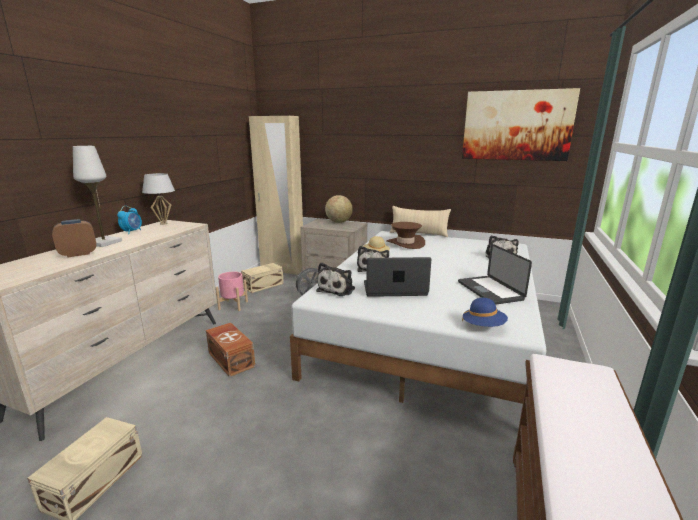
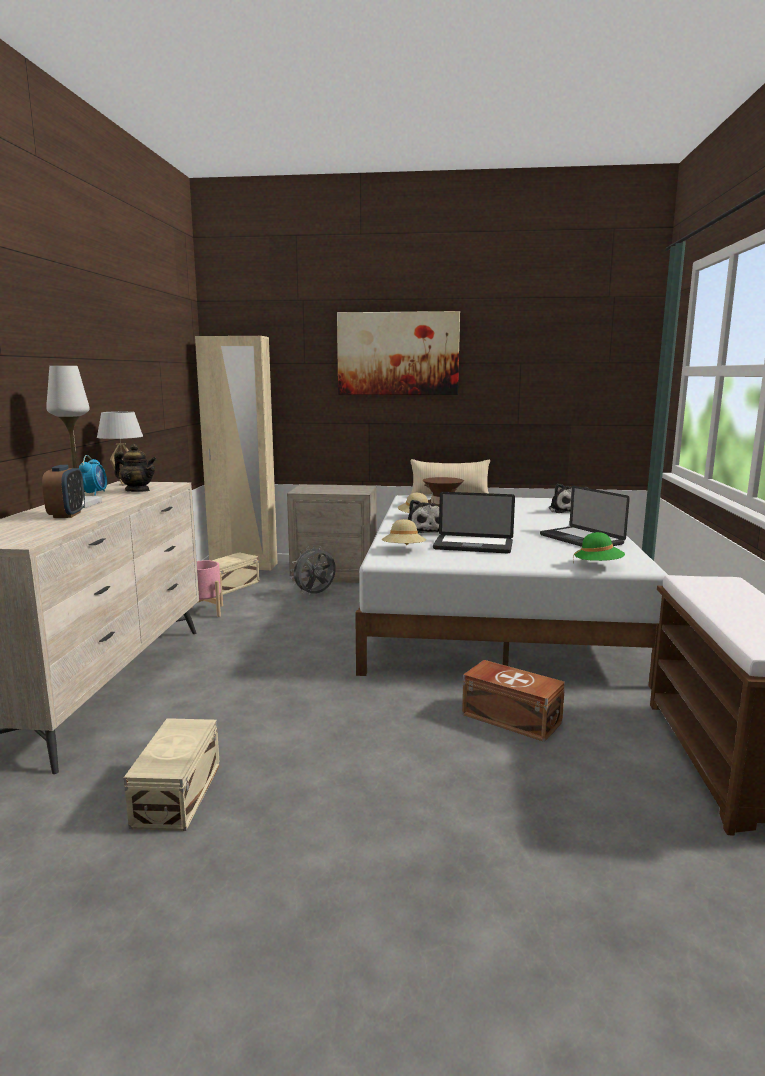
camera: 15 degrees left, 5 degrees down
alarm clock [52,219,96,257] -> alarm clock turned 135 degrees clockwise [42,465,85,518]
brown storage box [206,322,255,377] -> brown storage box moved to [462,660,565,742]
plush toy [316,262,355,296] -> beige hat [382,519,426,545]
globe [325,195,353,223] -> none
laptop [364,257,431,297] -> laptop turned 150 degrees counterclockwise [433,492,515,554]
picture [462,88,580,161] -> picture moved to [337,311,460,395]
blue hat [462,298,508,327] -> green hat [573,532,625,563]
none -> teapot [114,444,157,492]

